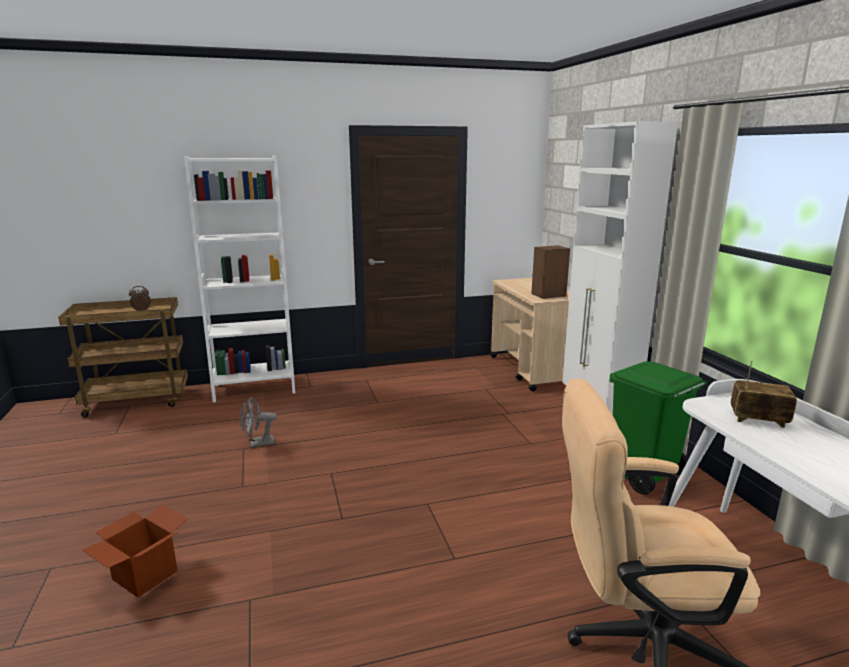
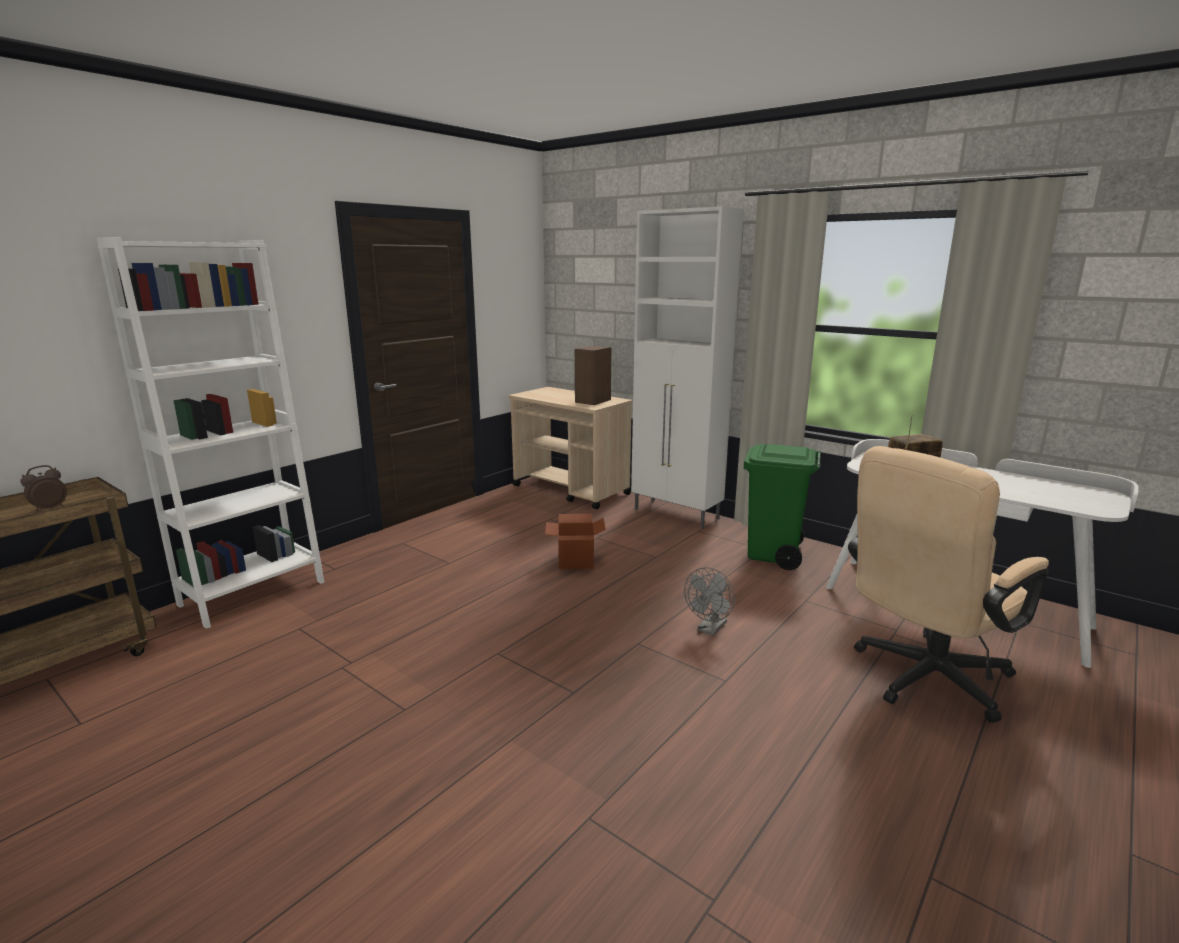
camera: 35 degrees left, 0 degrees up
cardboard box [82,504,189,598] -> cardboard box moved to [545,514,605,569]
grey fan [240,396,278,448] -> grey fan moved to [684,567,735,636]

